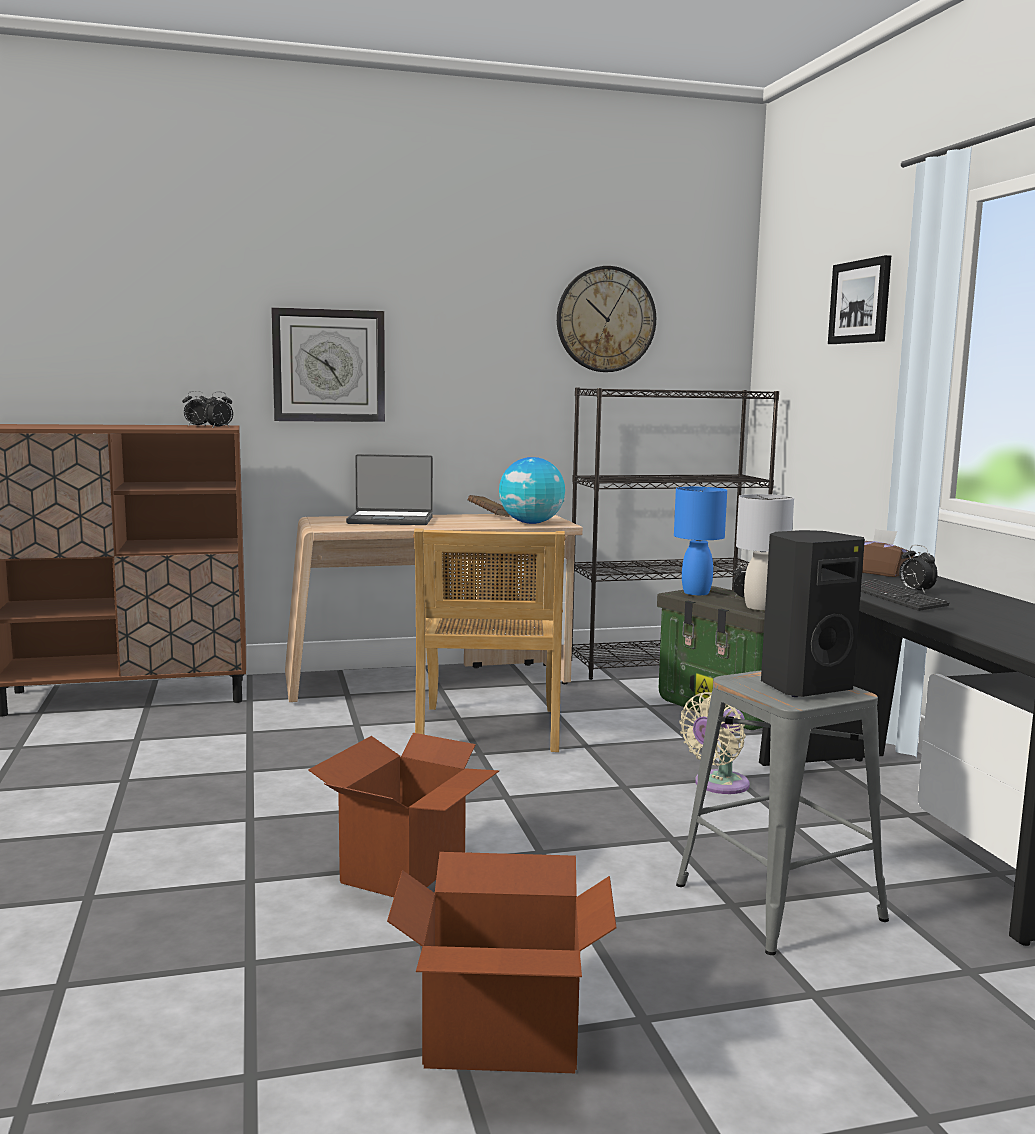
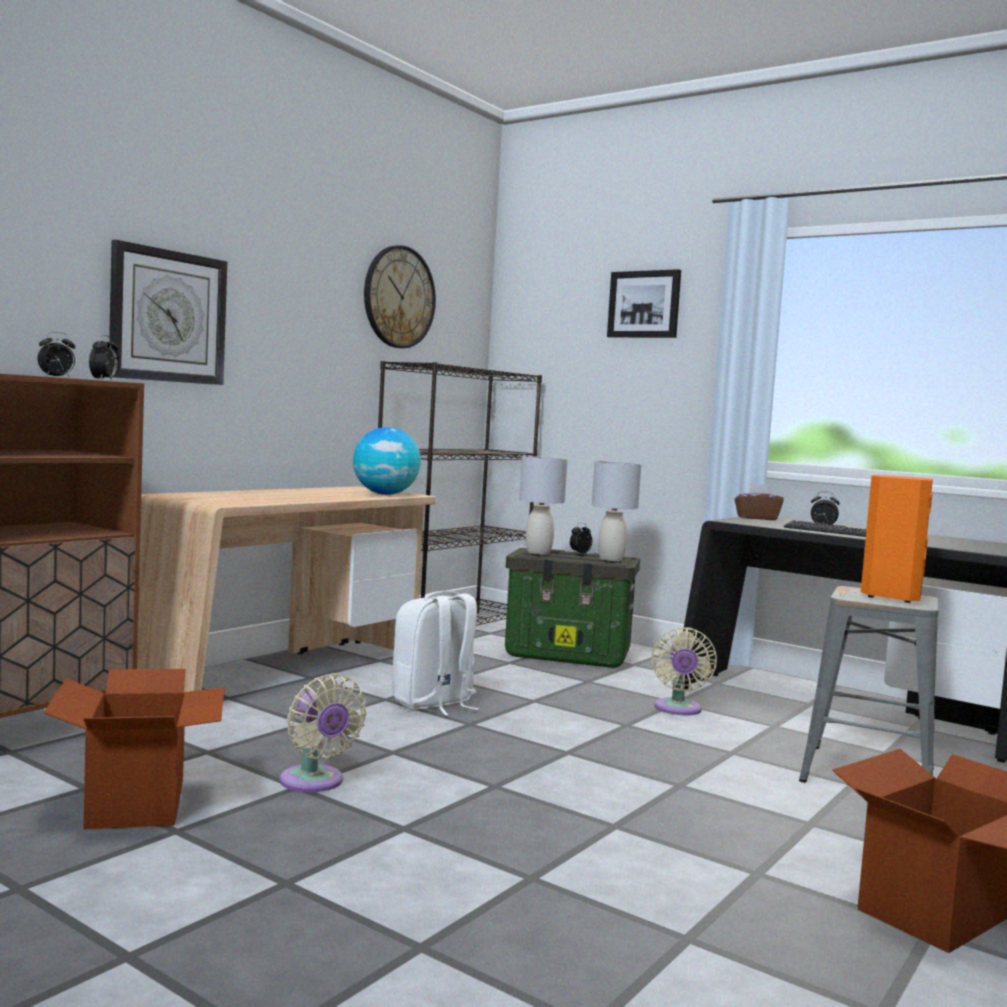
camera: 40 degrees left, 5 degrees down
cardboard box [308,733,499,897] -> cardboard box moved to [43,669,225,829]
laptop [346,454,433,525] -> none
beige chair [414,528,566,752] -> white backpack [392,591,479,716]
brown book [468,495,510,517] -> none
blue table lamp [674,487,727,596] -> grey table lamp [519,456,568,555]
black speaker [761,530,865,697] -> orange speaker [861,475,933,603]
none -> beige fan [280,673,367,792]

